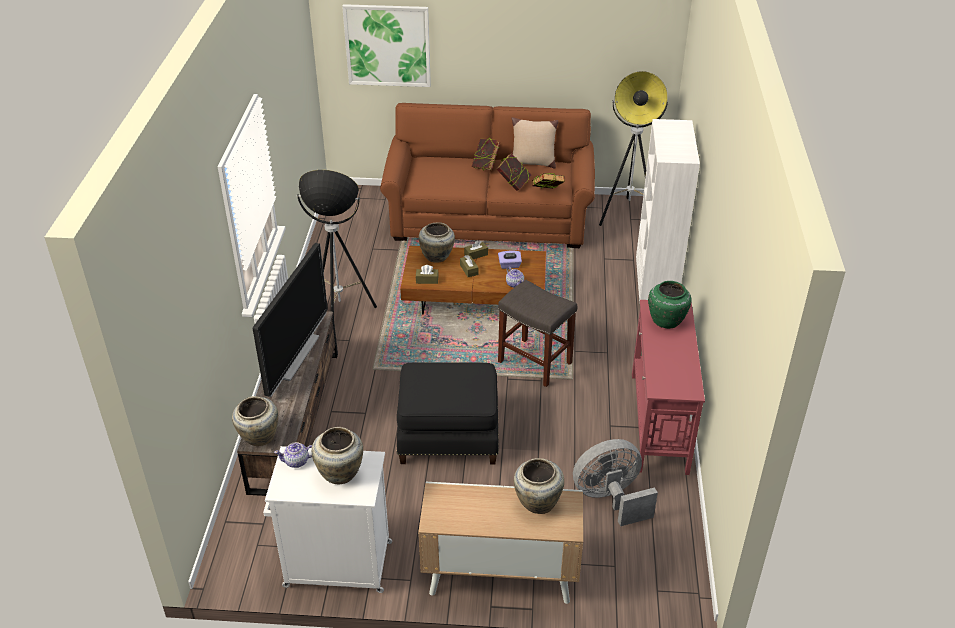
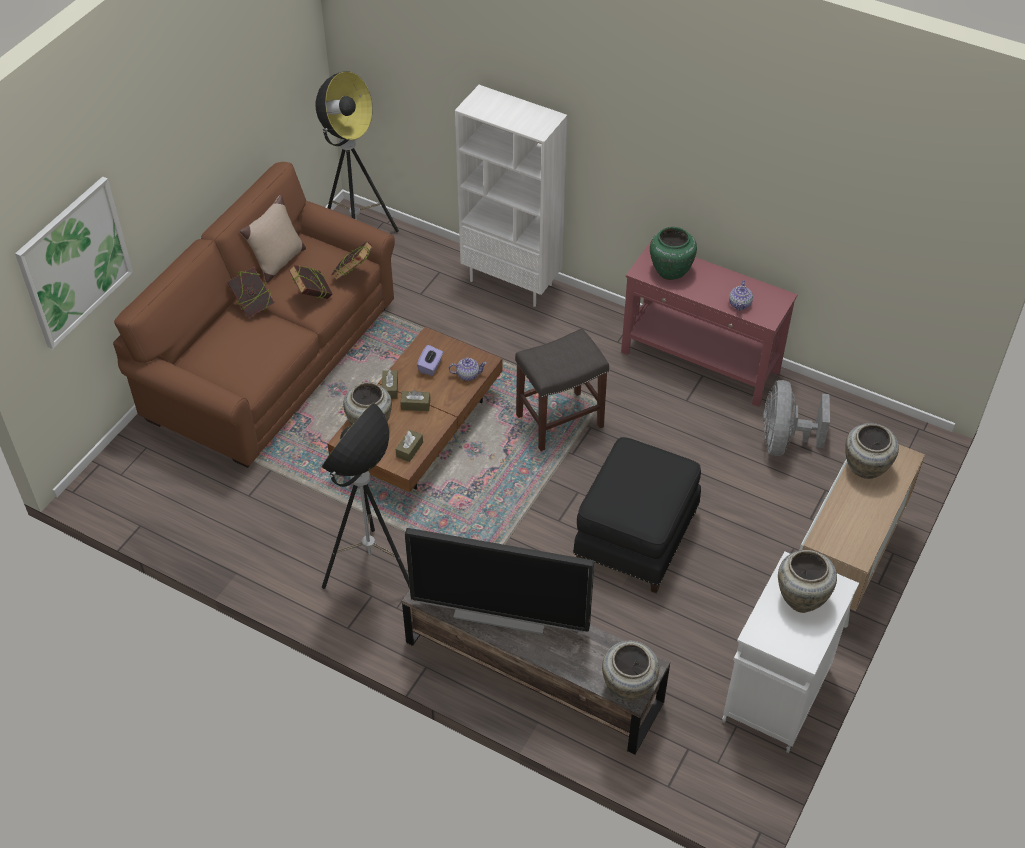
camera: 65 degrees left, 10 degrees up
television [253,243,328,397] -> television turned 150 degrees clockwise [405,528,595,635]
teapot [274,442,312,468] -> teapot moved to [729,280,753,311]

